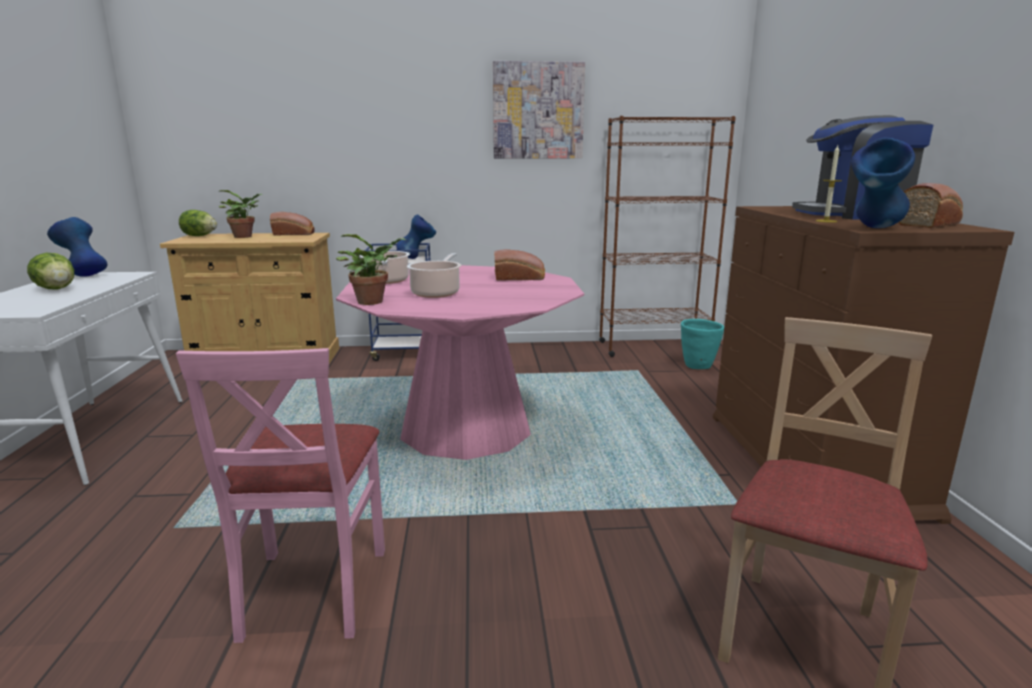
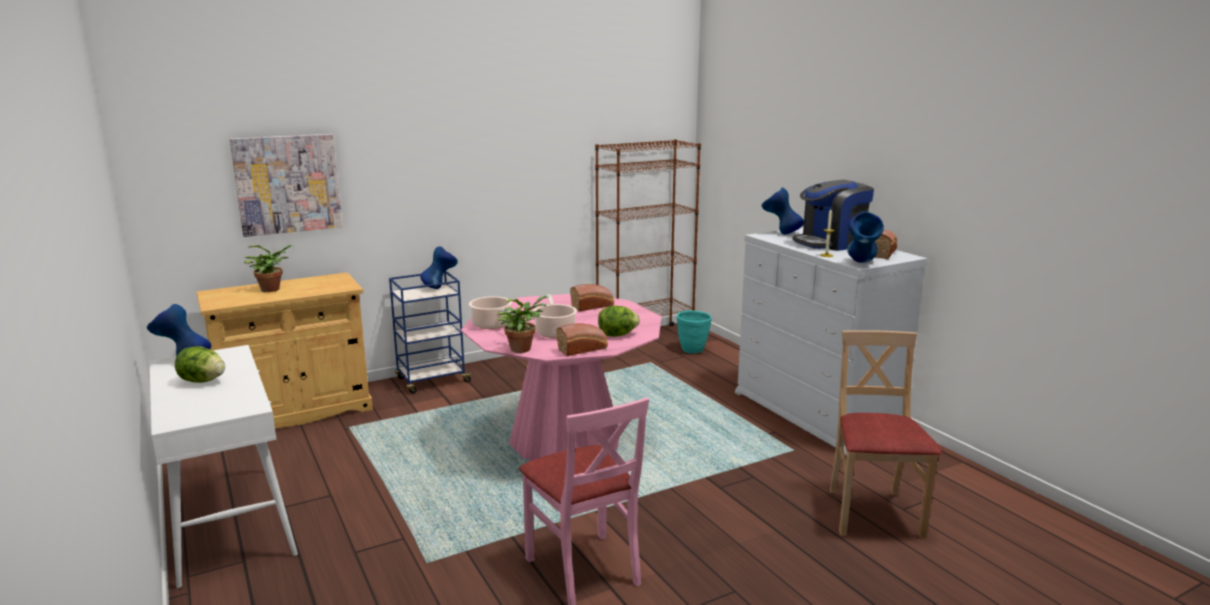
camera: 25 degrees left, 0 degrees up
lettuce [179,210,217,236] -> lettuce moved to [598,306,640,337]
bread [270,212,315,235] -> bread moved to [556,324,608,356]
picture [493,61,585,158] -> picture moved to [230,134,342,237]
brown dresser [713,206,1014,524] -> white dresser [735,227,928,455]
none -> blue vase [761,188,804,235]

